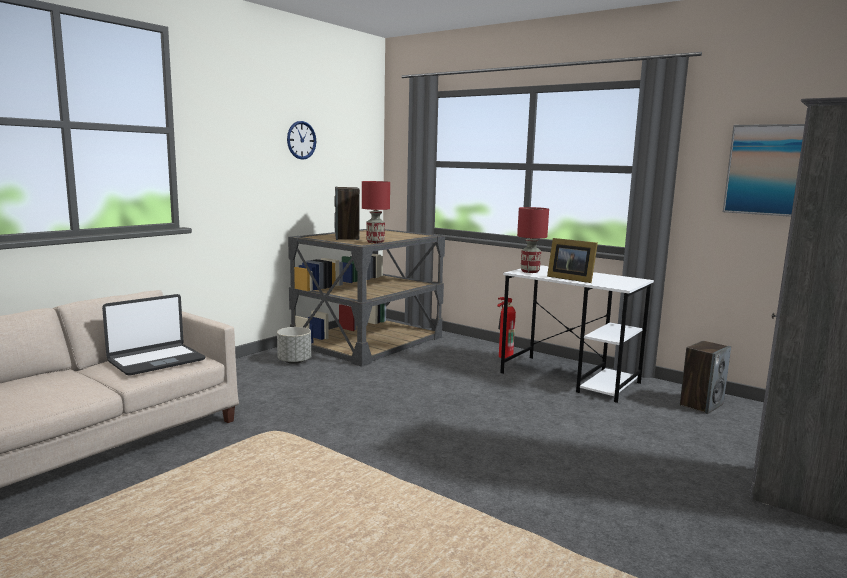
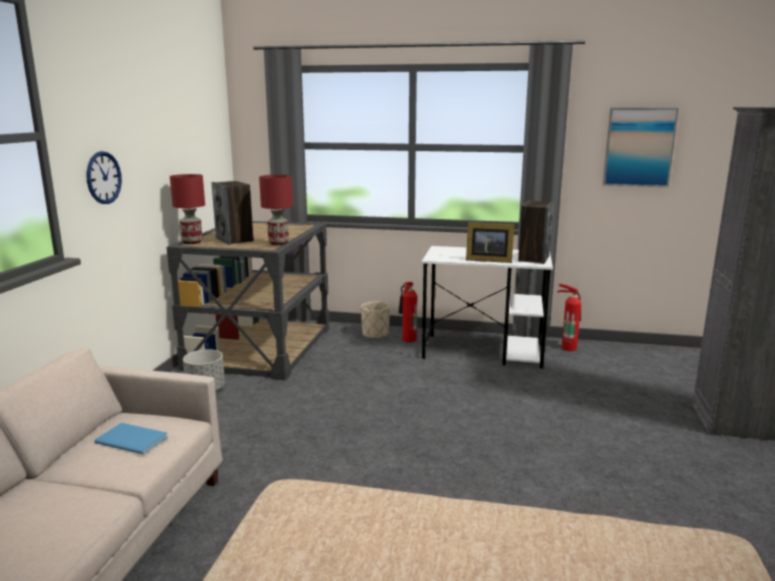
camera: 25 degrees left, 5 degrees up
laptop [102,294,205,376] -> blue book [94,423,168,454]
wall clock [287,121,316,160] -> wall clock moved to [86,151,122,204]
red table lamp [517,207,549,273] -> red table lamp moved to [170,174,205,244]
speaker [680,341,731,414] -> speaker moved to [518,201,553,264]
none -> beige planter [361,301,390,339]
none -> fire extinguisher [557,284,581,351]

